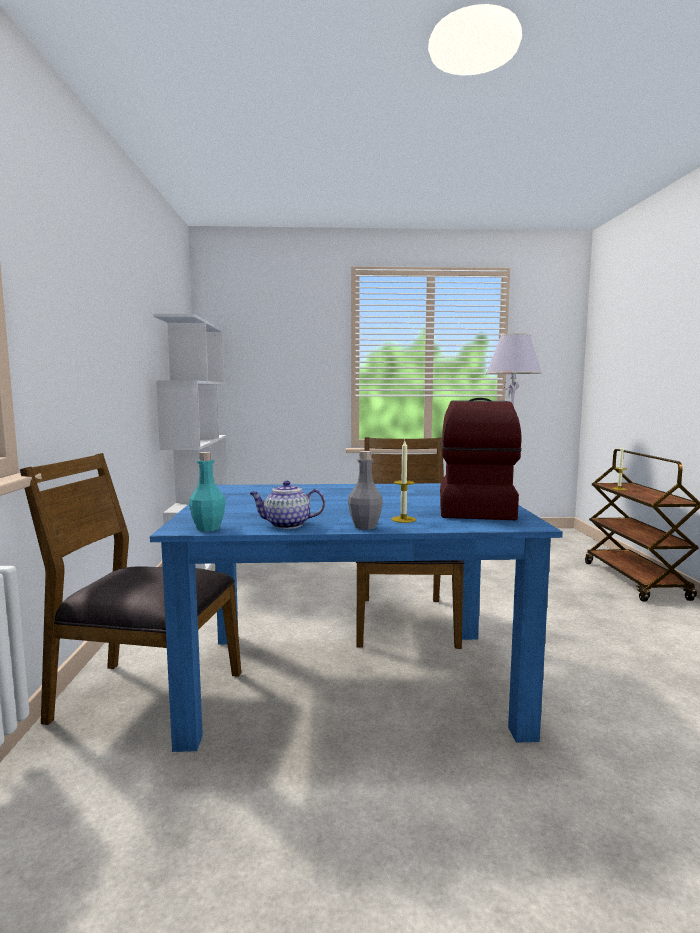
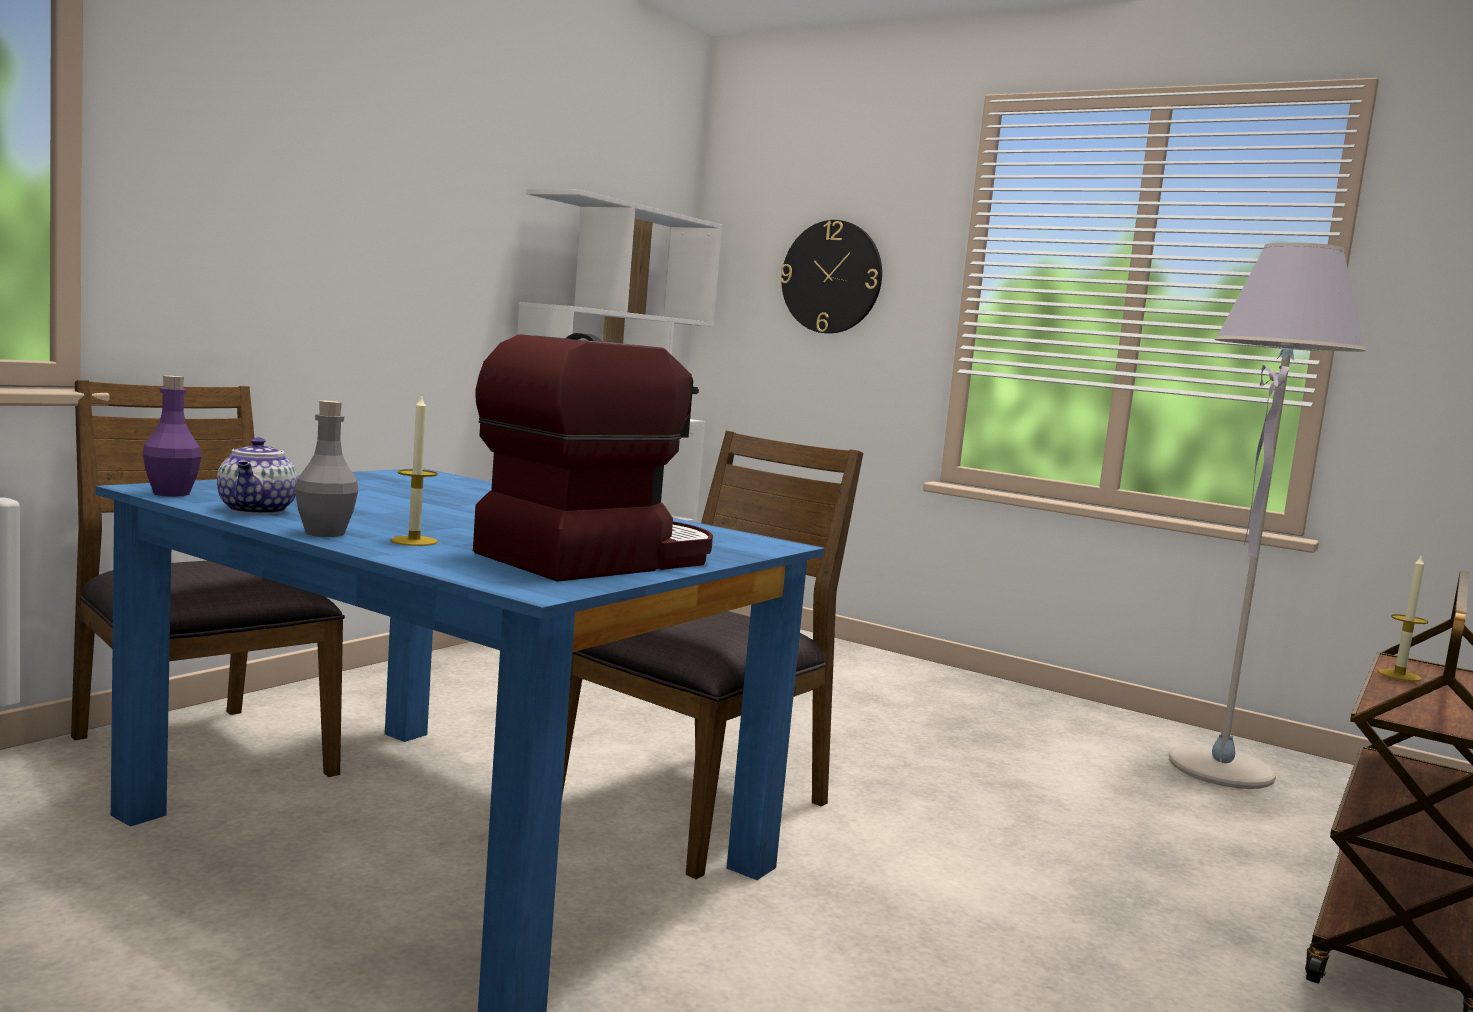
camera: 35 degrees right, 0 degrees up
turquoise bottle [189,452,226,532] -> purple bottle [143,375,201,497]
teapot [249,481,325,529] -> teapot turned 135 degrees counterclockwise [217,437,298,514]
none -> wall clock [780,220,882,334]

